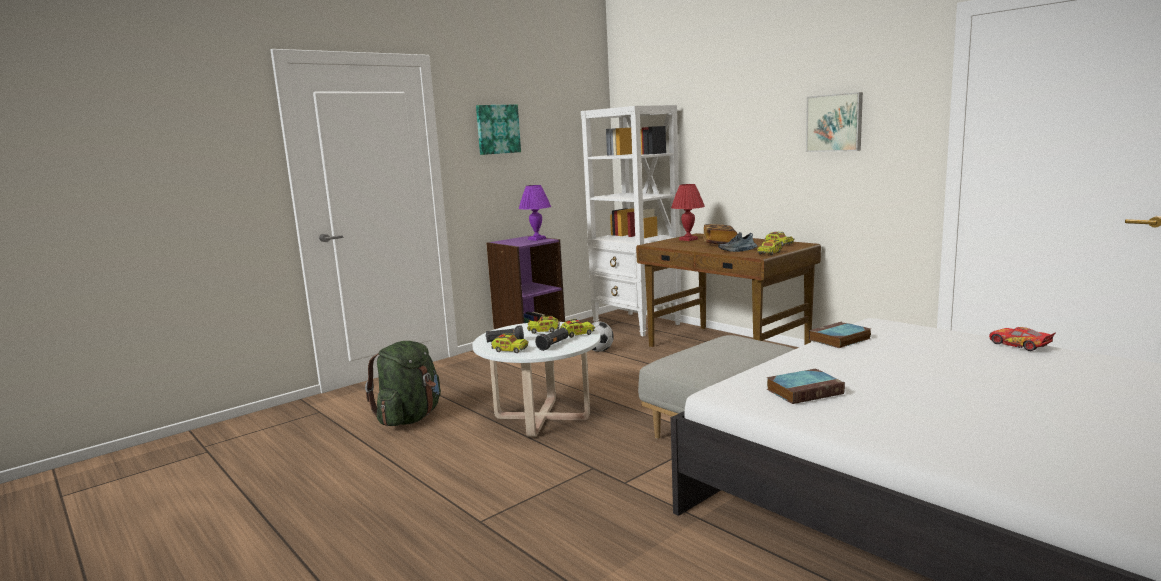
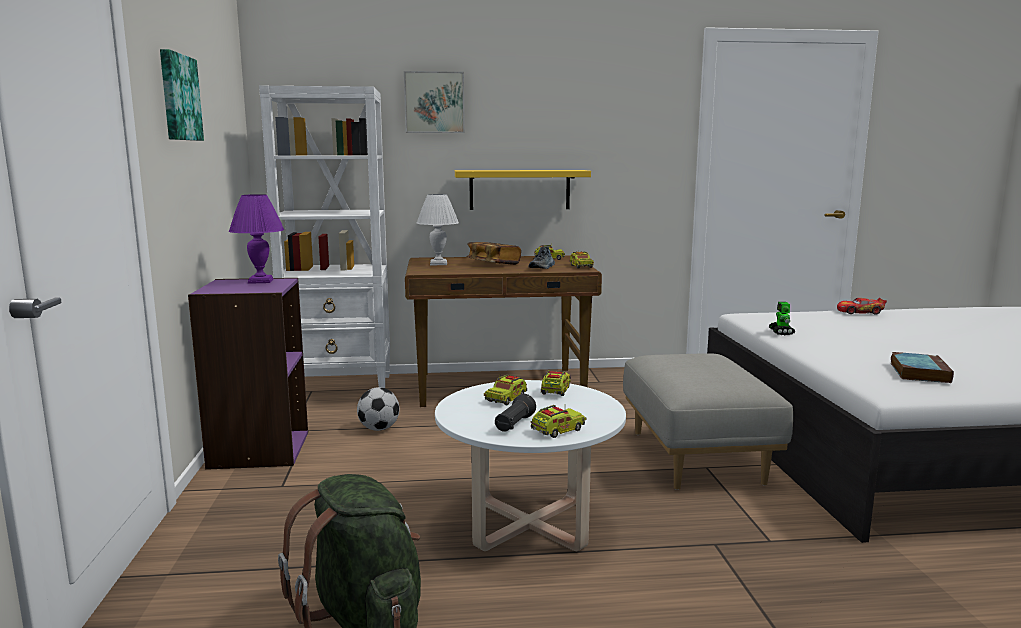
camera: 55 degrees left, 0 degrees up
black flashlight [535,328,569,351] -> none
red table lamp [671,184,705,241] -> white table lamp [417,194,459,265]
picture [806,92,863,152] -> picture moved to [404,71,465,133]
book [809,322,871,348] -> toy robot [769,302,795,335]
none -> yellow shelf [455,170,591,210]

